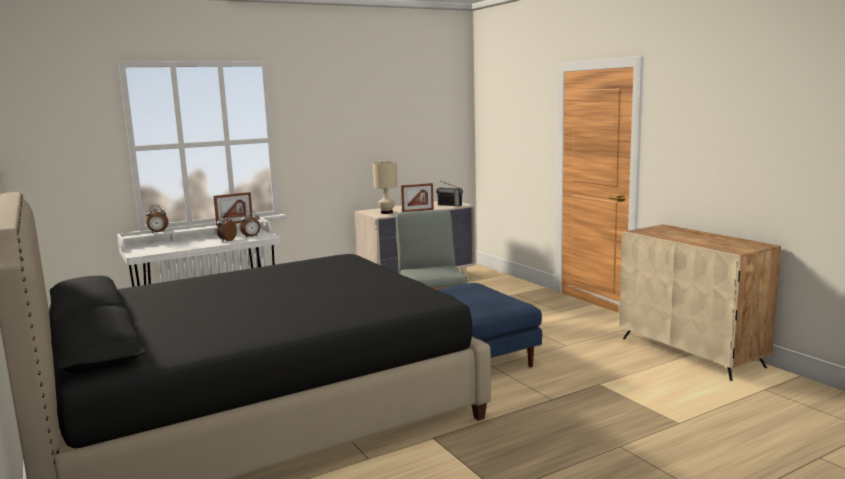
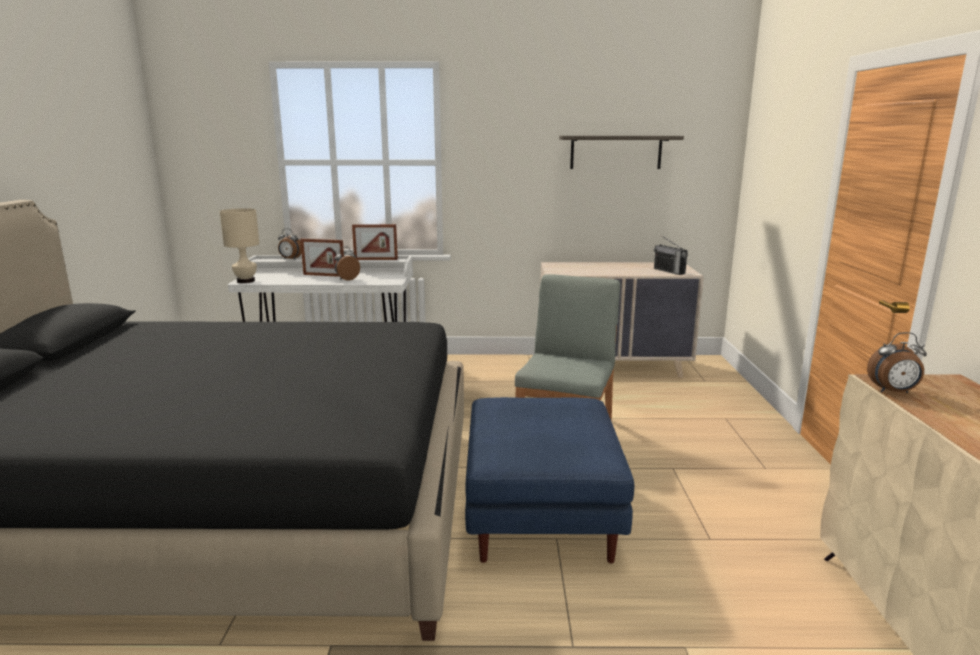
camera: 30 degrees right, 5 degrees up
alarm clock [240,210,260,238] -> alarm clock moved to [867,332,927,393]
beige table lamp [373,162,398,214] -> beige table lamp moved to [220,208,259,283]
picture frame [401,183,434,212] -> picture frame moved to [300,238,344,277]
none -> shelf [559,136,684,169]

